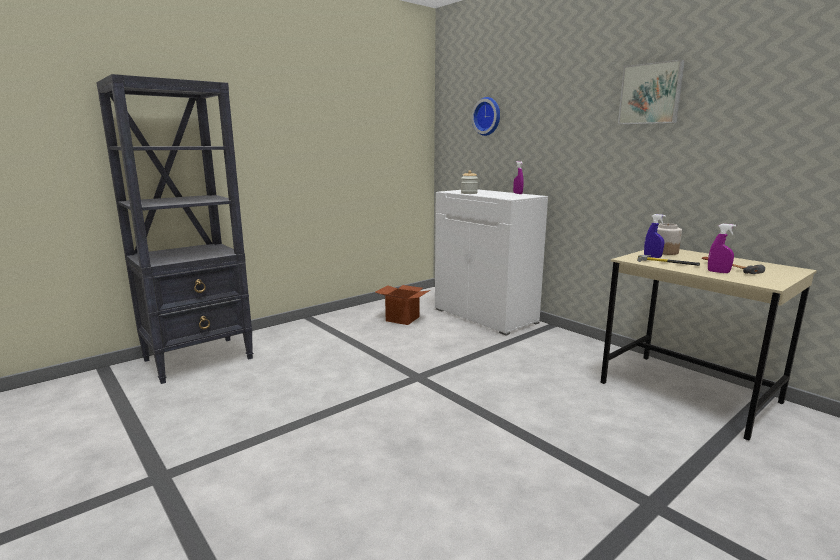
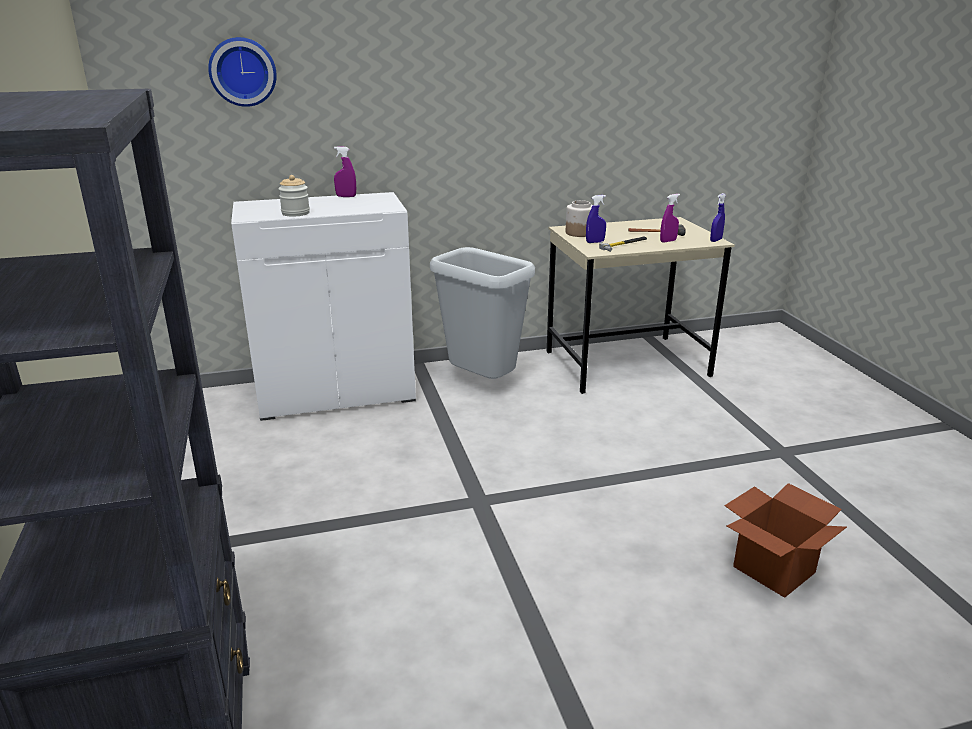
camera: 65 degrees left, 10 degrees up
cardboard box [375,285,430,325] -> cardboard box moved to [724,483,847,598]
picture [618,59,685,125] -> none
none -> grey trash can [430,247,535,379]
none -> blue spray bottle [710,193,726,242]

